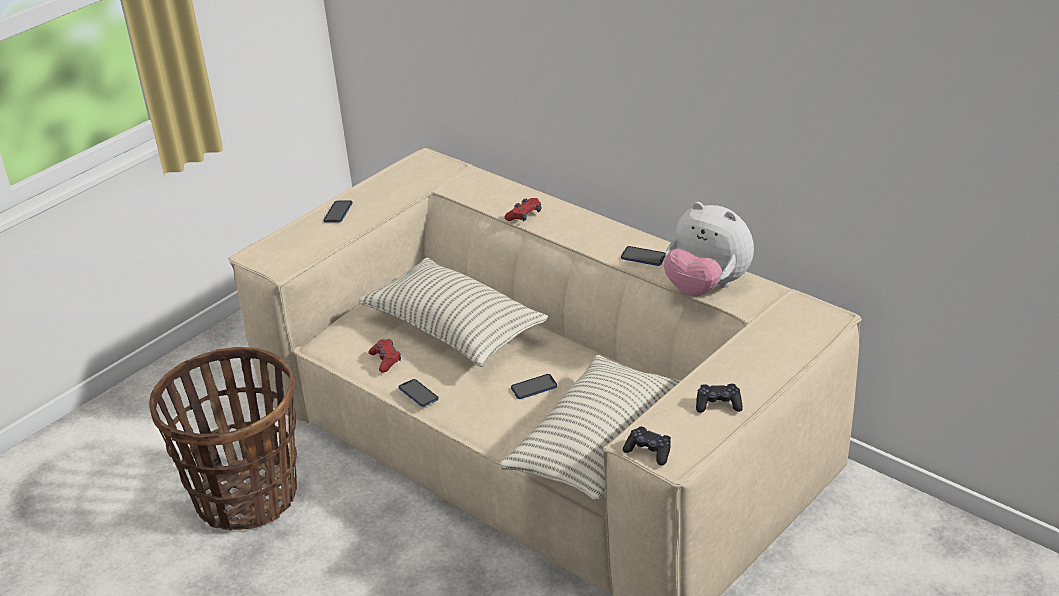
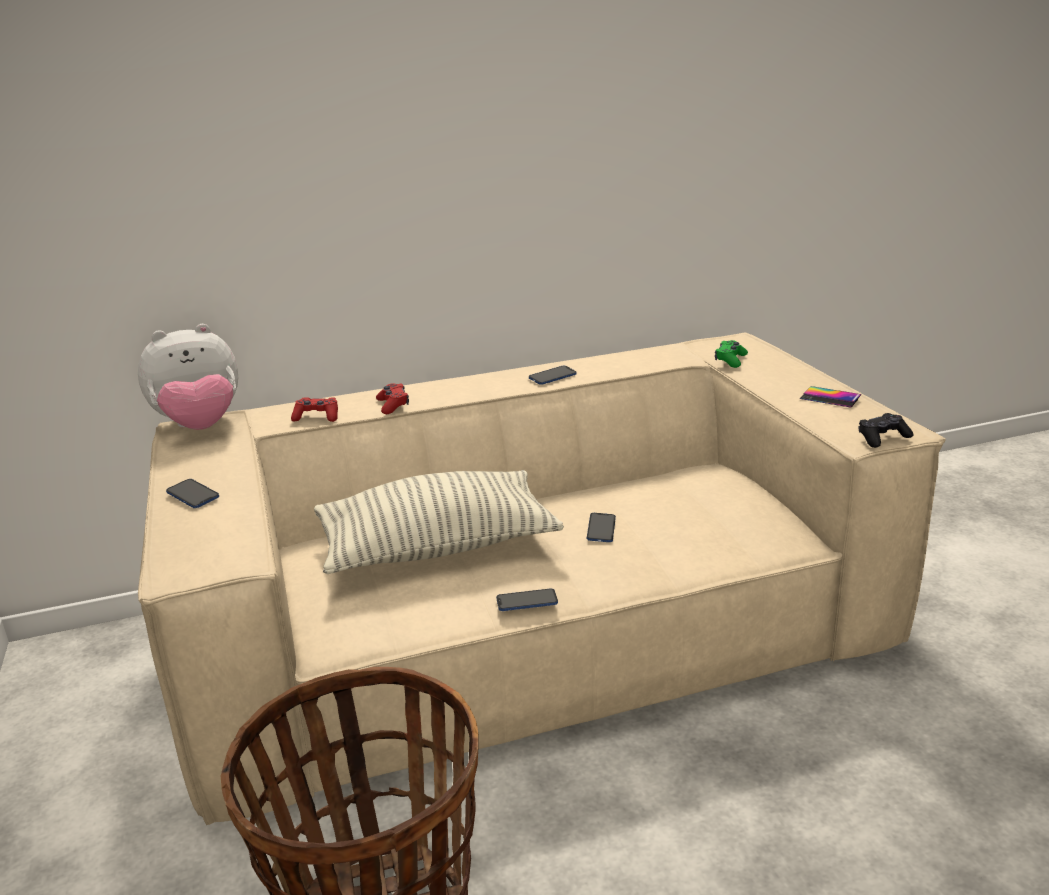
camera: 60 degrees left, 10 degrees down
red game controller [369,339,401,373] -> red game controller moved to [291,397,338,422]
pillow [500,355,681,500] -> none
plush toy [663,202,754,296] -> plush toy moved to [138,324,238,430]
black game controller [696,384,743,413] -> phone [800,386,861,408]
none -> green game controller [715,340,748,368]

